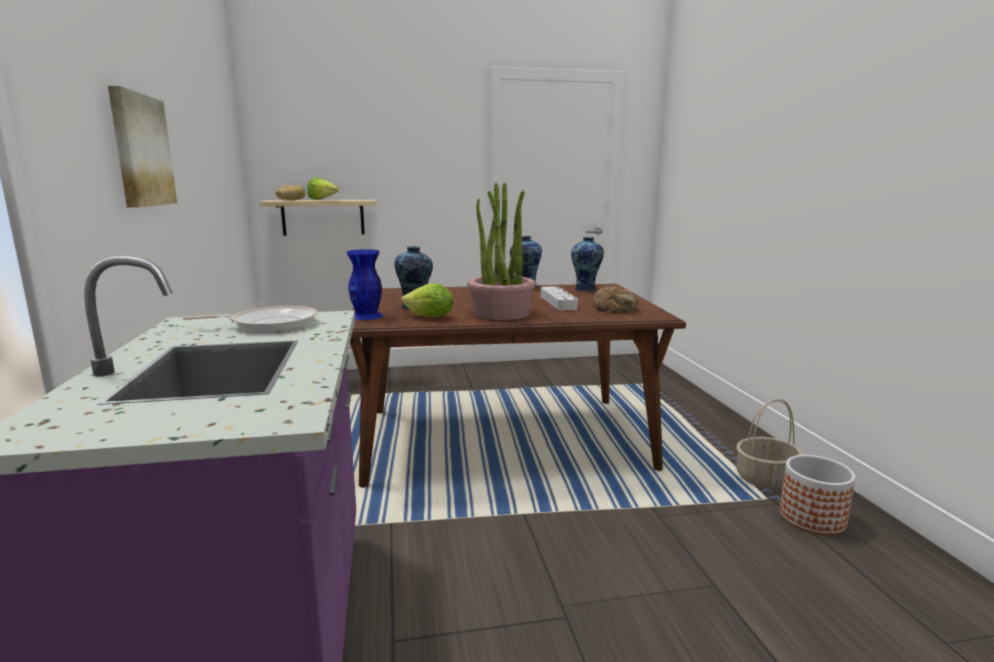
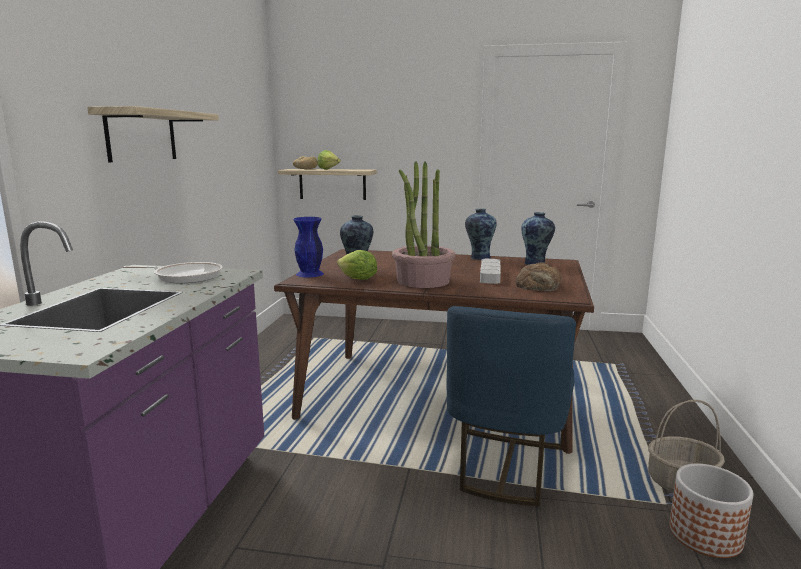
camera: 20 degrees right, 0 degrees up
picture [108,86,177,208] -> shelf [87,106,219,162]
none -> blue chair [446,306,576,506]

